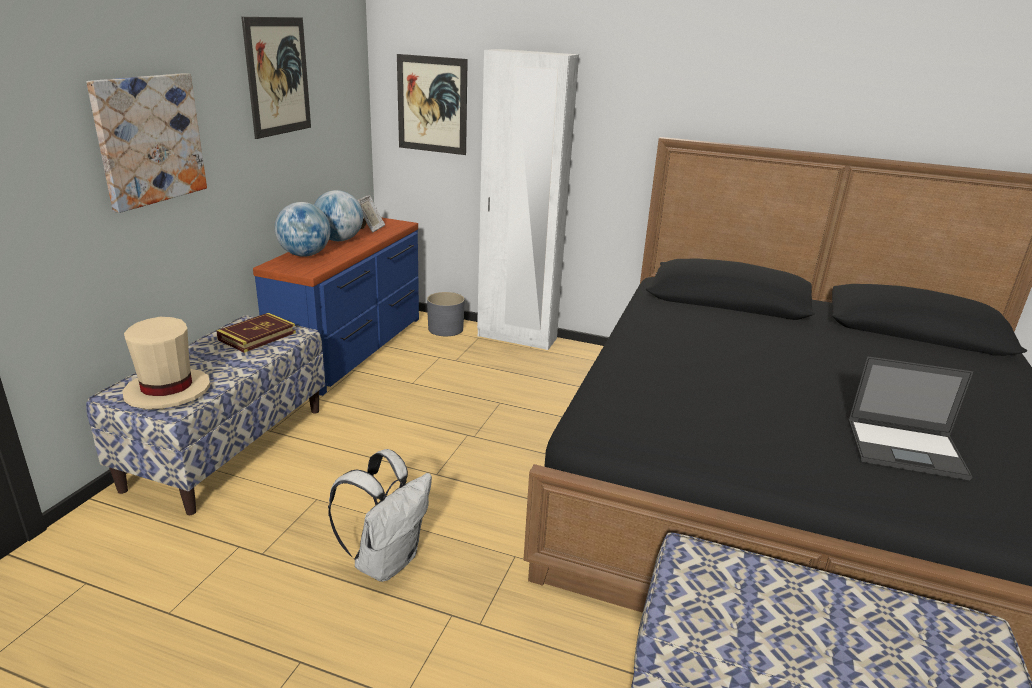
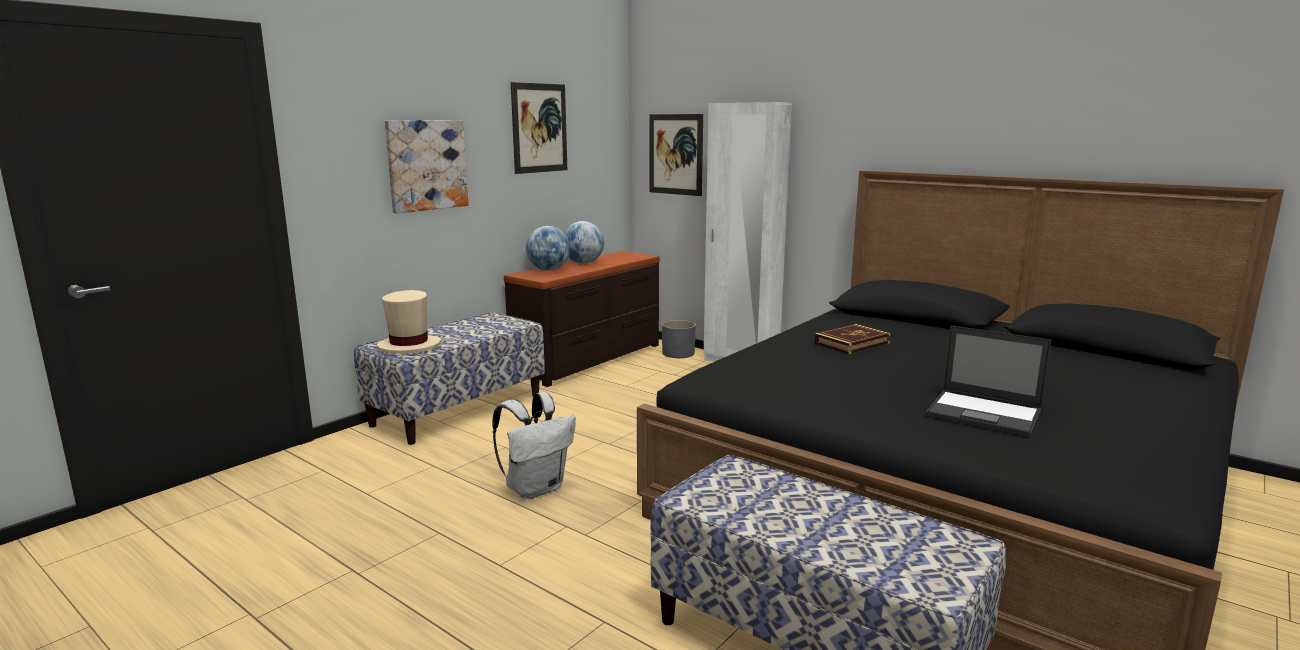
camera: 20 degrees right, 10 degrees down
book [216,313,296,353] -> book moved to [814,324,891,354]
blue dresser [253,217,419,396] -> brown dresser [504,251,660,387]
picture frame [357,195,385,232] -> none

